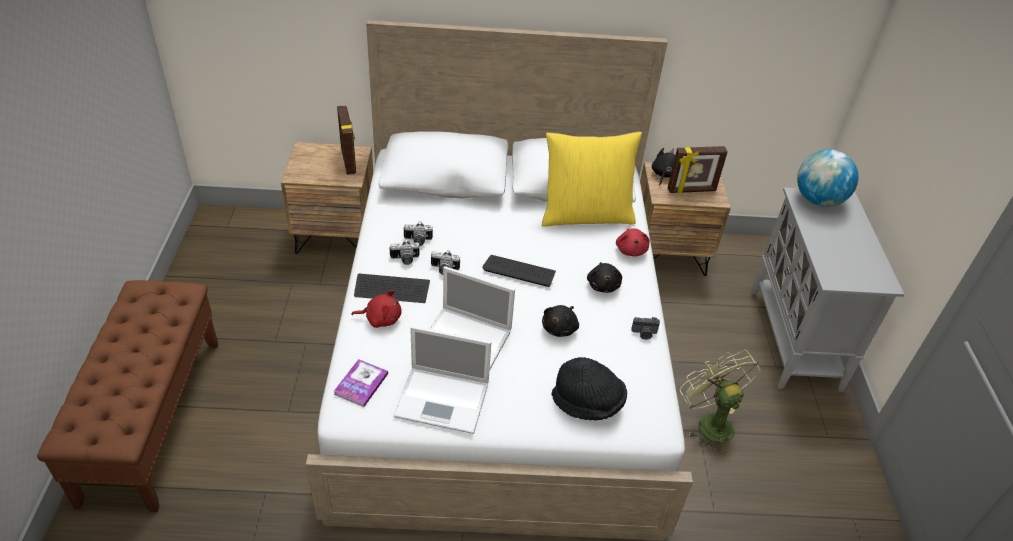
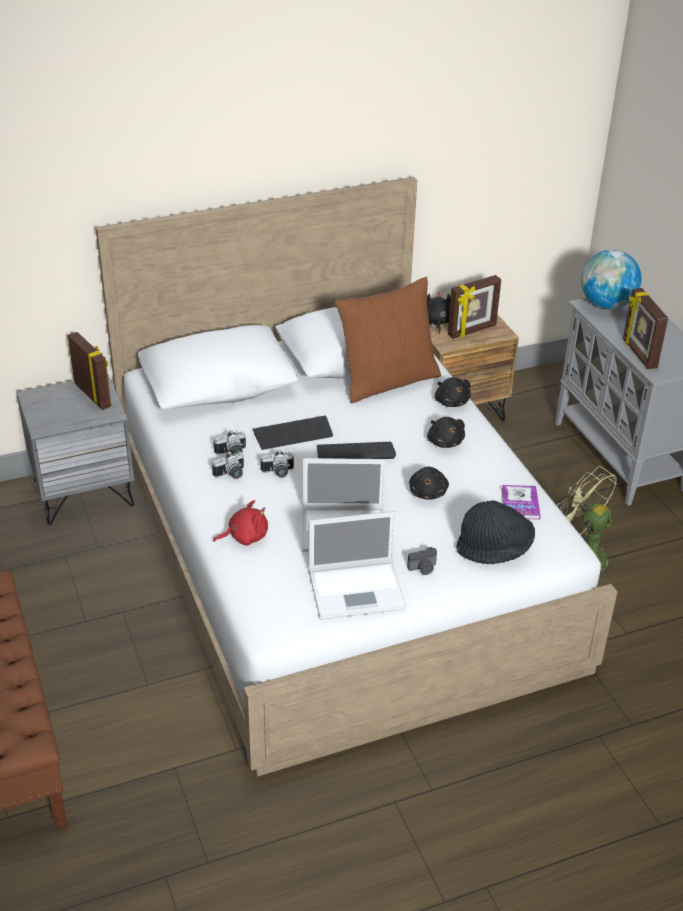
camera: 20 degrees left, 5 degrees down
brown nightstand [281,142,373,254] -> grey nightstand [16,374,134,525]
book [333,359,388,407] -> book moved to [501,485,541,520]
keyboard [354,274,430,303] -> keyboard moved to [253,416,333,450]
yellow pillow [542,132,642,227] -> brown pillow [335,277,441,404]
red plush toy [616,228,650,256] -> black plush toy [435,377,471,407]
camera [631,317,660,340] -> camera moved to [407,547,437,575]
none -> picture frame [623,288,668,369]

